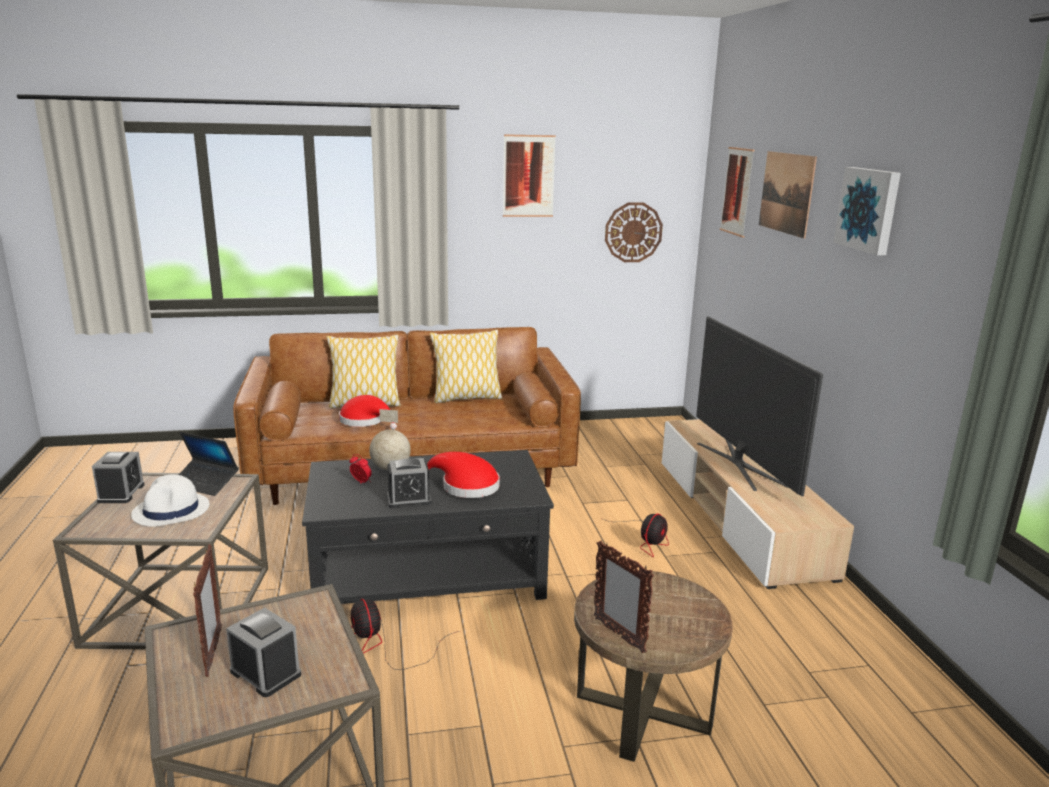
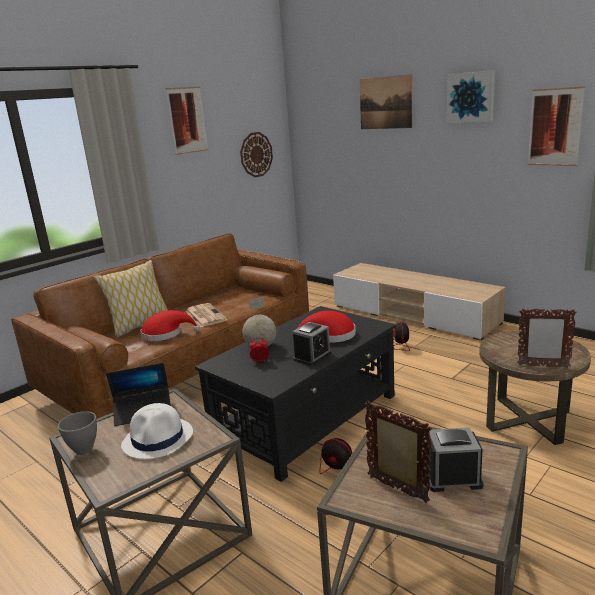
camera: 35 degrees left, 0 degrees up
alarm clock [92,452,145,503] -> grey bowl [58,411,97,455]
pillow [430,330,502,403] -> none
television [696,316,823,496] -> none
picture [720,147,755,238] -> picture moved to [528,86,585,166]
none -> newspaper [185,303,227,328]

